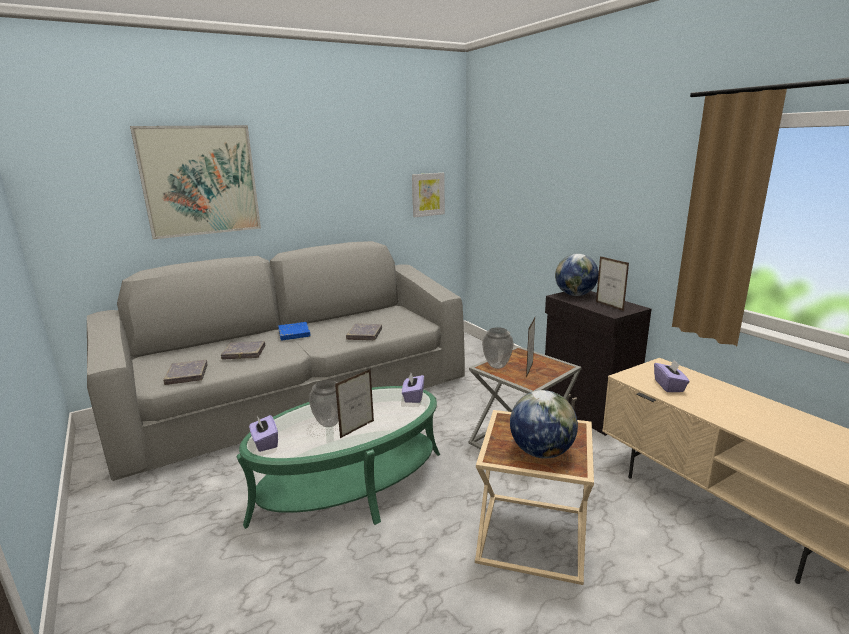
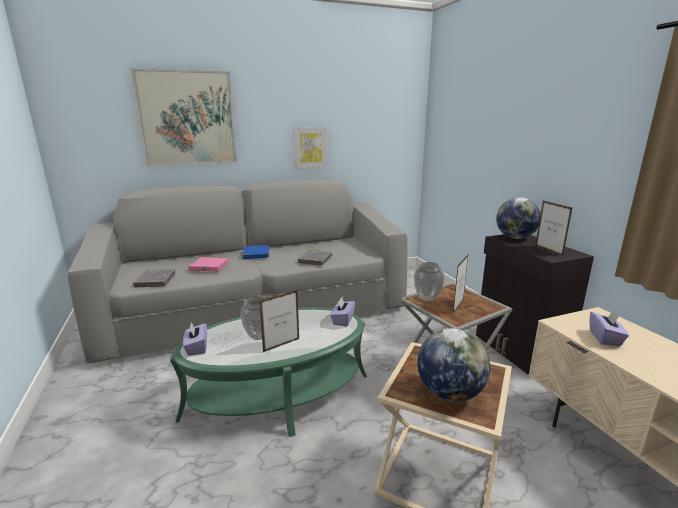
camera: 10 degrees right, 0 degrees up
grey book [221,341,265,360] -> pink book [188,257,229,272]
picture [412,173,445,217] -> picture moved to [293,127,328,169]

